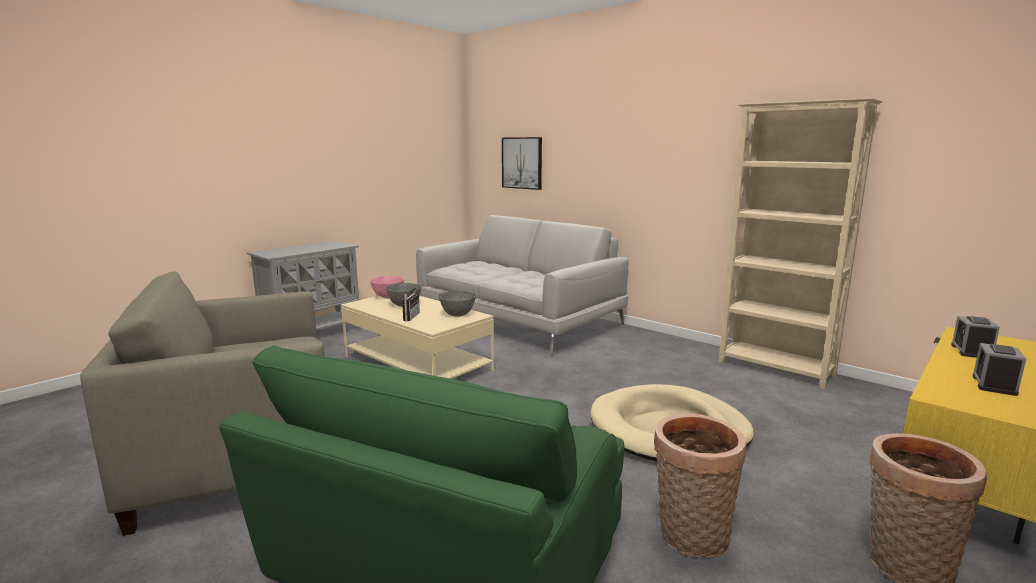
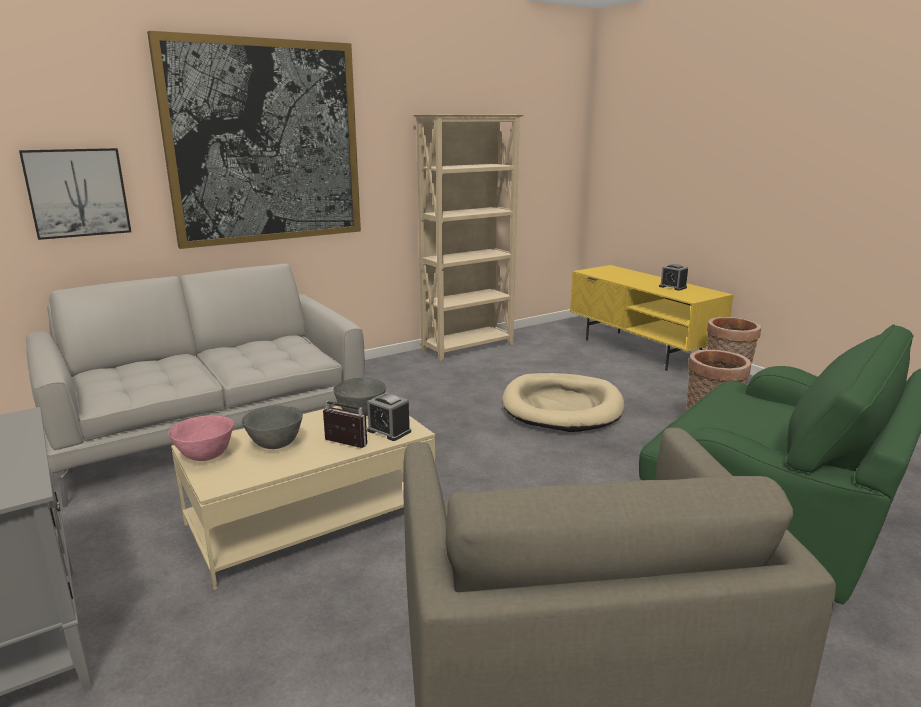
camera: 75 degrees left, 5 degrees up
alarm clock [951,316,1000,358] -> alarm clock moved to [367,393,411,441]
none -> picture [147,31,361,249]

